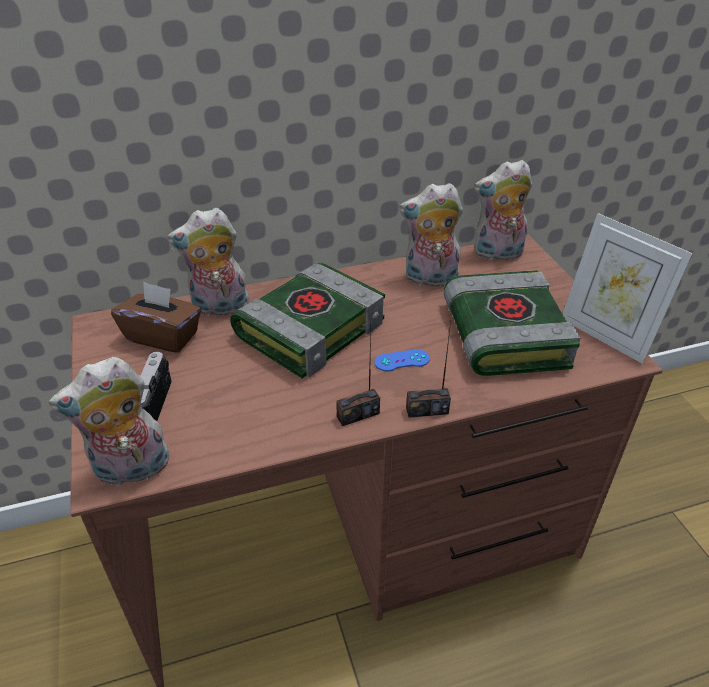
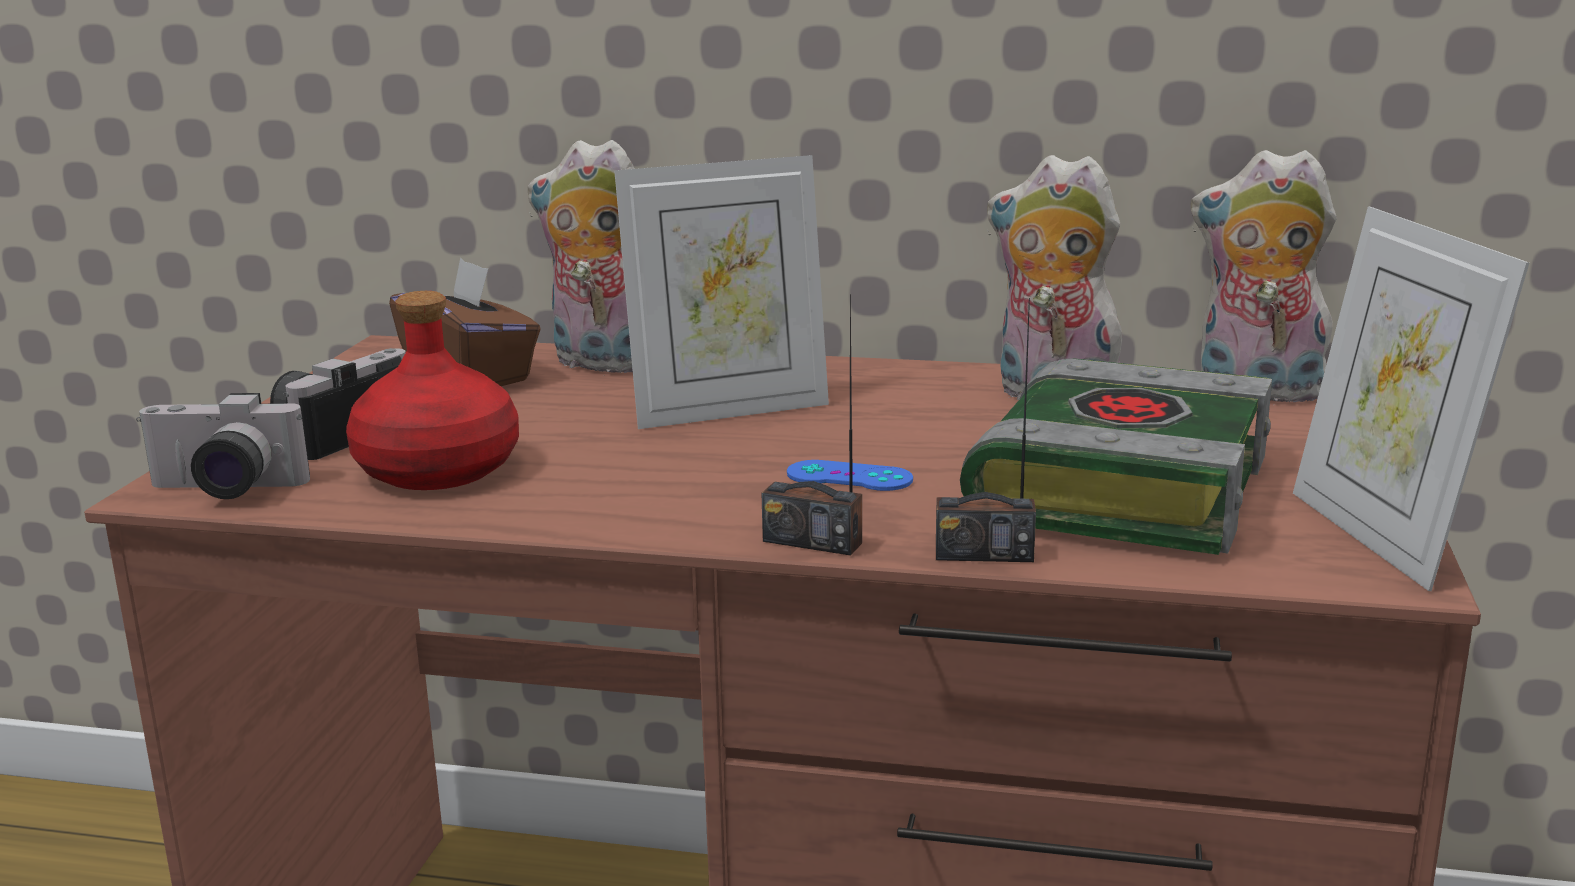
camera: 30 degrees right, 20 degrees down
plush toy [49,357,170,487] -> camera [136,393,310,499]
book [230,263,385,378] -> picture frame [614,155,829,429]
radio [336,329,380,426] -> radio moved to [936,298,1036,562]
none -> red bottle [346,291,519,490]

